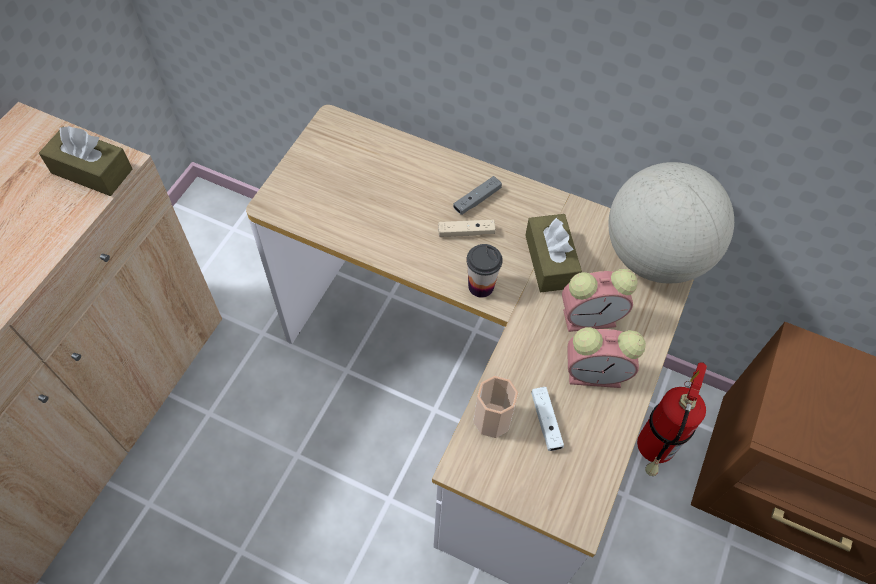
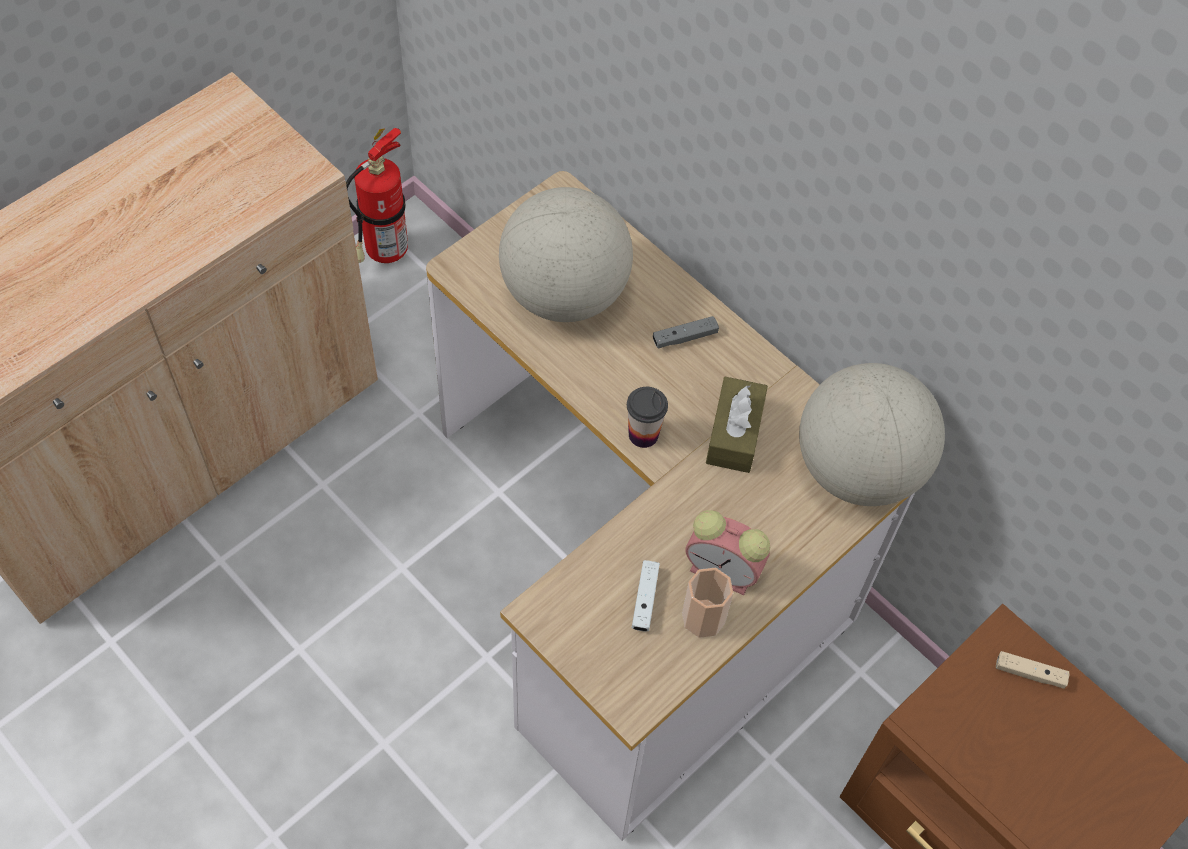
camera: 20 degrees right, 0 degrees up
brown tissue box [39,126,133,196] -> none
beige game controller [438,220,496,237] -> beige game controller moved to [996,651,1070,689]
cup [473,376,518,438] -> cup moved to [682,568,733,638]
alarm clock [562,269,638,332] -> none
fire extinguisher [637,362,707,476] -> fire extinguisher moved to [346,128,408,263]
none -> globe [499,187,633,322]

